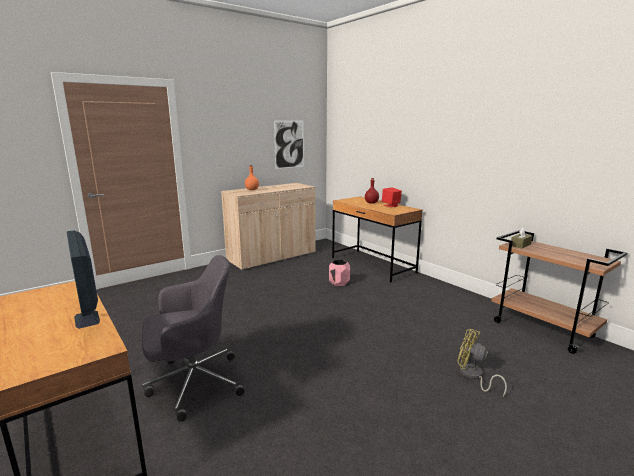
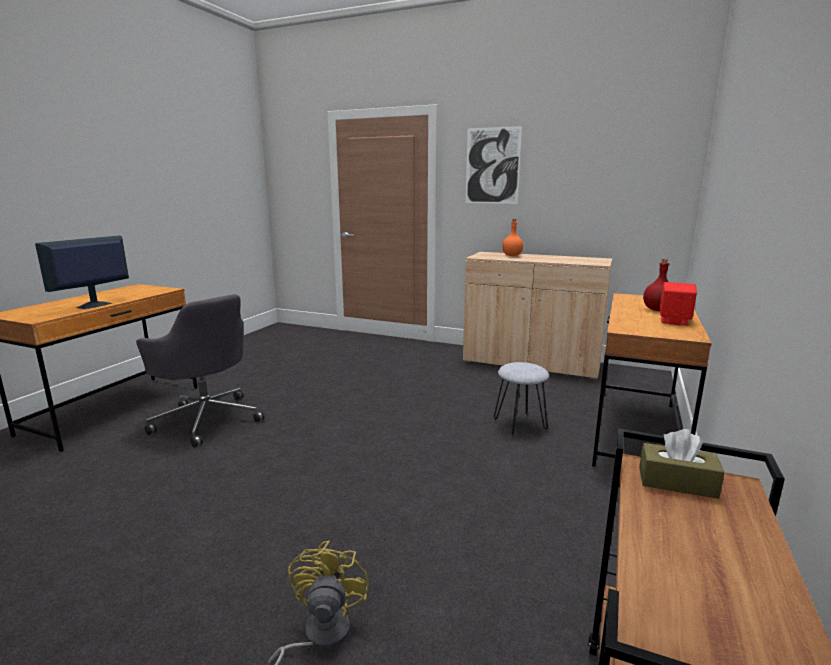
camera: 60 degrees right, 0 degrees up
picture [274,121,304,169] -> picture moved to [466,126,522,204]
pink planter [329,260,350,286] -> grey stool [494,362,549,437]

